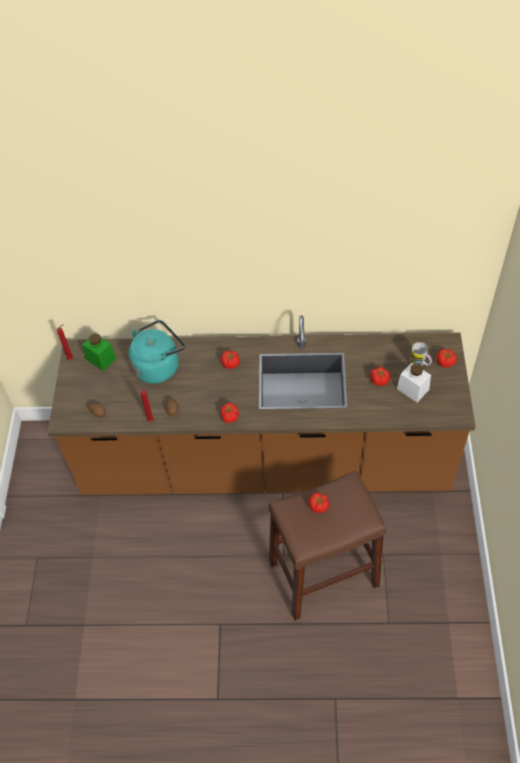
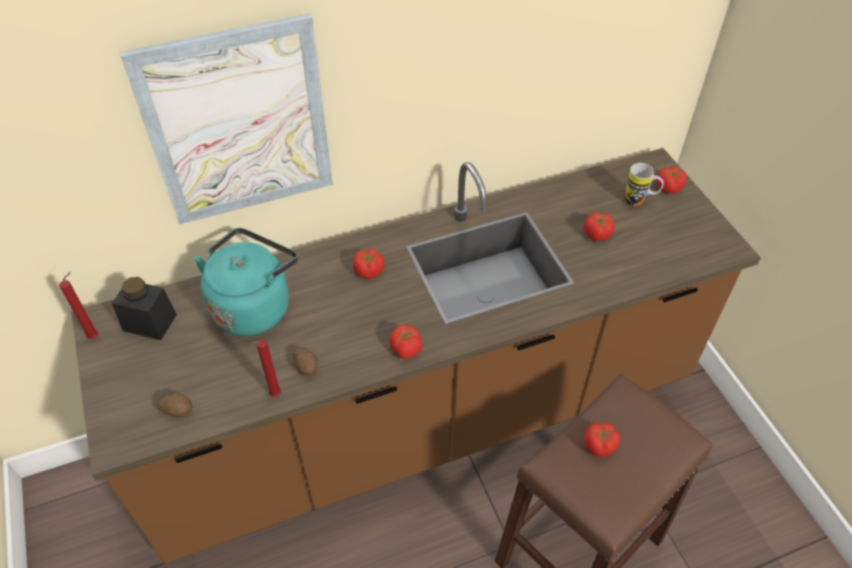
camera: 25 degrees left, 5 degrees down
green jar [82,333,117,371] -> black jar [112,277,177,340]
white jar [397,363,431,402] -> none
none -> picture [120,13,333,225]

